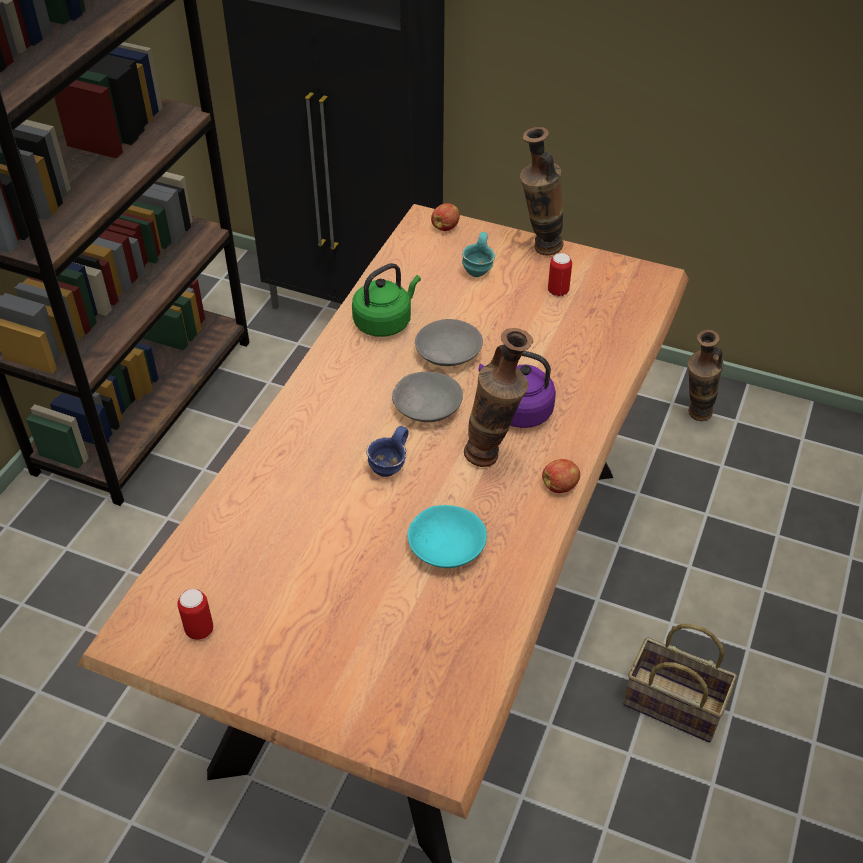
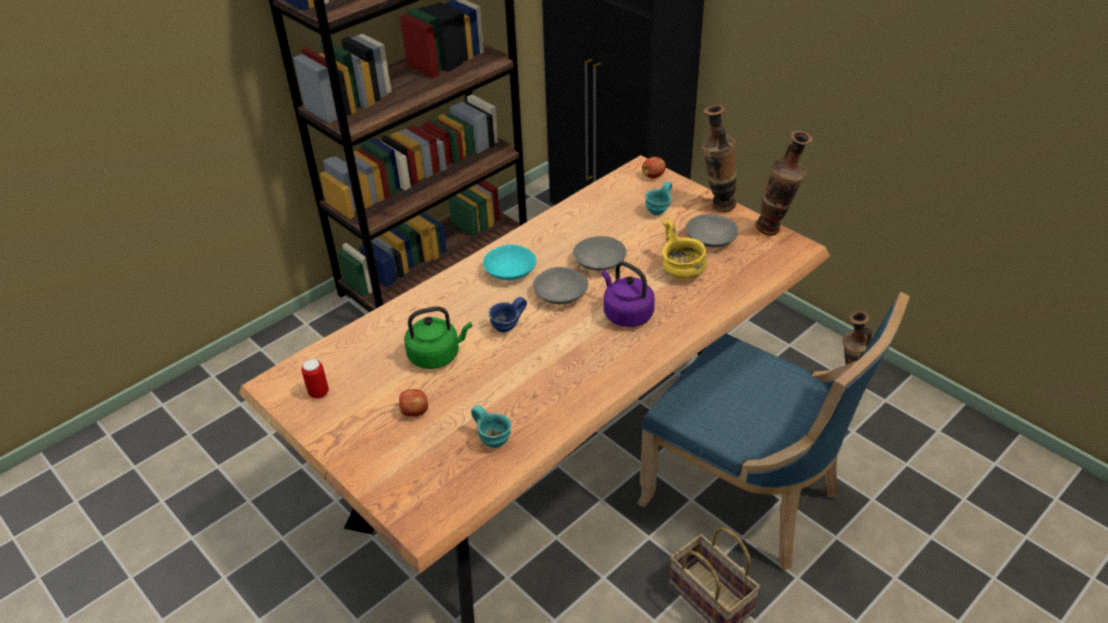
camera: 25 degrees right, 5 degrees down
green kettle [352,263,421,337] -> green kettle moved to [404,306,472,369]
turquoise bowl [407,505,487,568] -> turquoise bowl moved to [483,245,536,280]
vase [464,328,533,467] -> vase moved to [755,131,813,236]
apple [542,459,580,493] -> apple moved to [399,389,428,417]
can [548,253,572,296] -> grey bowl [686,214,738,247]
none -> turquoise mug [471,405,511,448]
none -> blue chair [637,291,910,570]
none -> yellow bowl [662,220,707,279]

